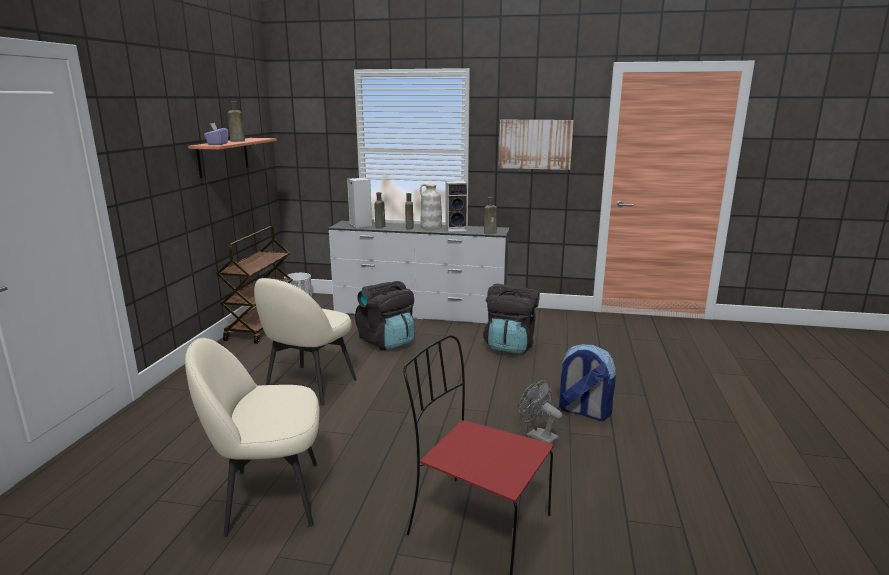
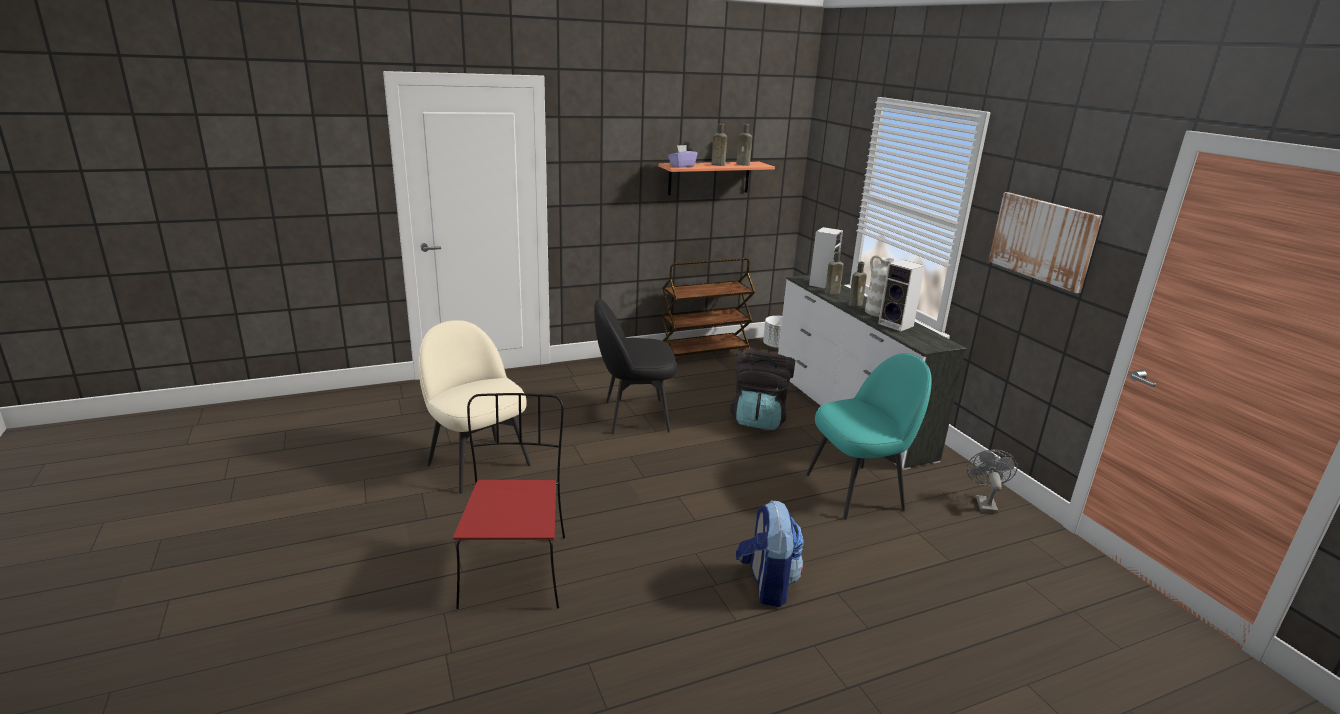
camera: 55 degrees right, 5 degrees up
beige chair [254,278,357,406] -> black chair [594,299,677,434]
black backpack [483,284,540,354] -> turquoise chair [806,353,932,520]
brown bottle [484,197,497,234] -> brown bottle moved to [736,124,752,166]
grey fan [519,380,563,444] -> grey fan moved to [967,450,1018,514]

